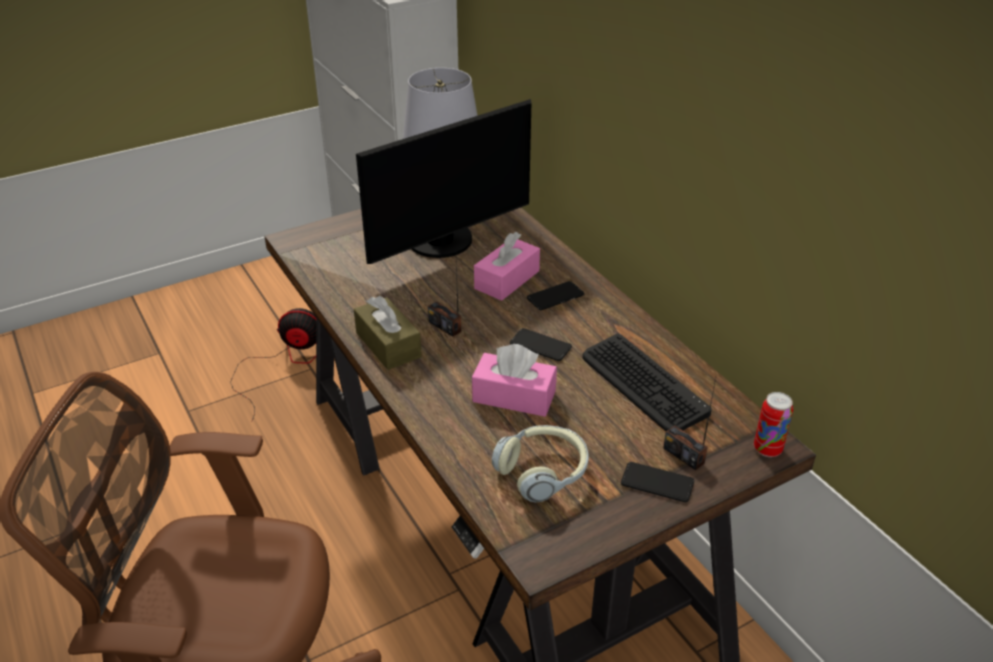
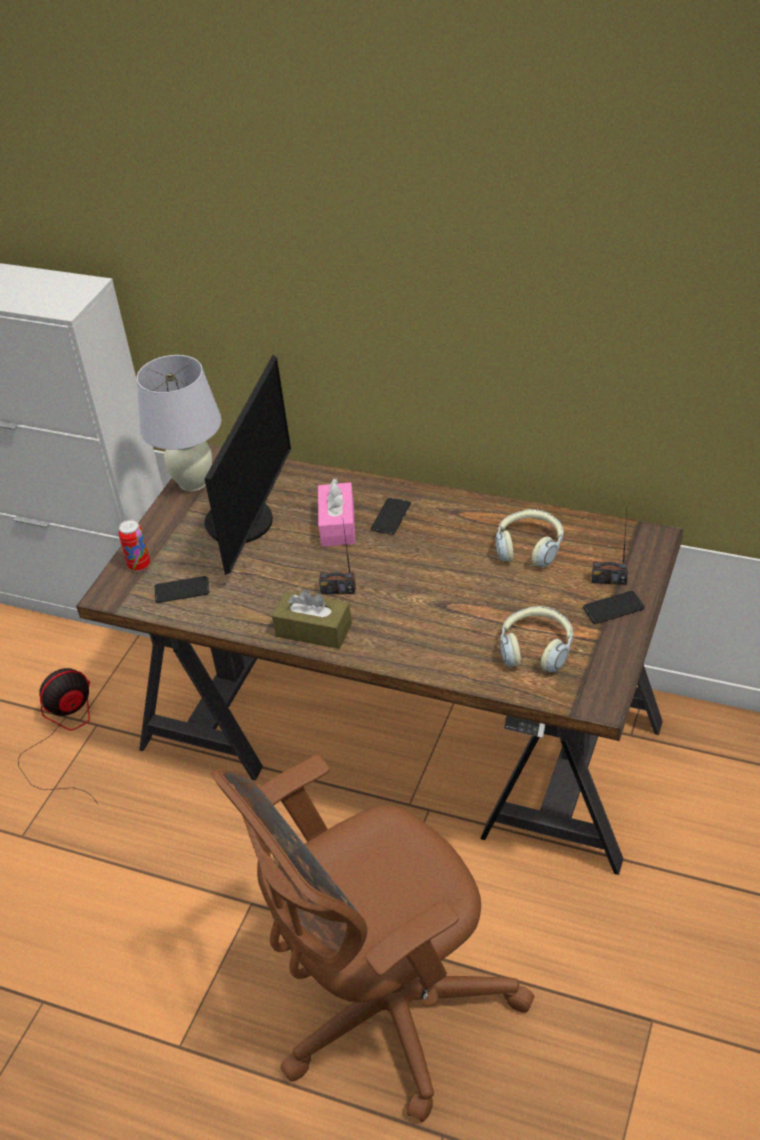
camera: 35 degrees left, 5 degrees up
pink tissue box [472,344,557,417] -> none
phone [510,328,572,361] -> phone moved to [155,576,209,603]
keyboard [583,334,712,431] -> headphones [496,509,564,567]
can [754,392,793,457] -> can moved to [118,520,150,572]

